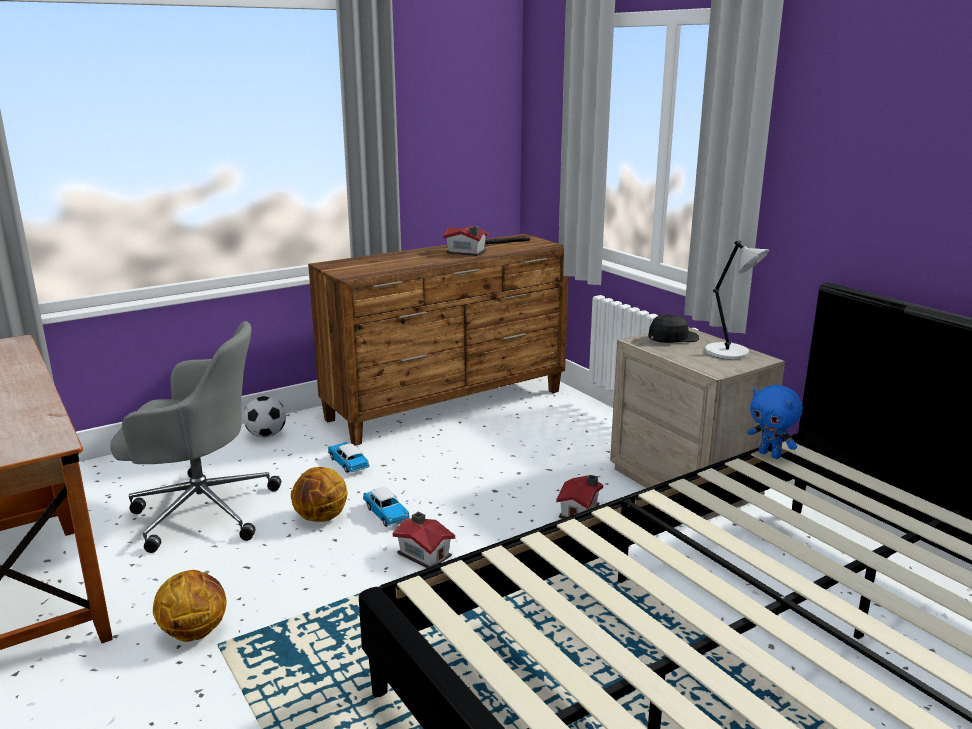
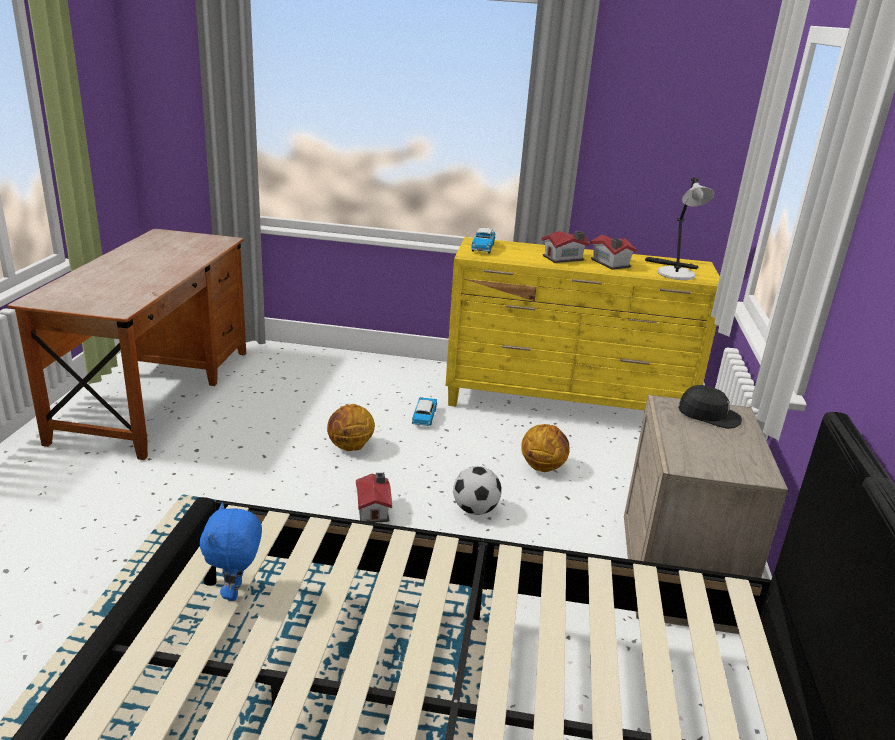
camera: 40 degrees right, 5 degrees up
grey office chair [110,321,281,553] -> none
basketball [153,570,227,642] -> basketball moved to [521,424,570,472]
football [243,396,286,438] -> football moved to [453,466,502,515]
brown dresser [308,234,569,446] -> yellow dresser [445,237,720,411]
toy car [363,487,410,527] -> toy car moved to [471,228,495,254]
toy house [556,475,603,519] -> toy house moved to [541,231,590,263]
grey table lamp [705,240,769,359] -> grey table lamp moved to [658,178,714,280]
blue plush toy [748,385,803,459] -> blue plush toy moved to [200,502,262,601]

